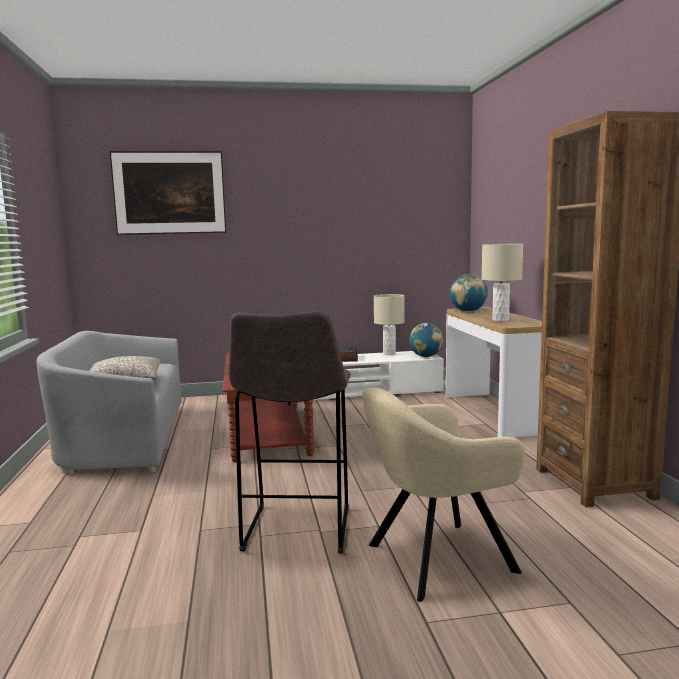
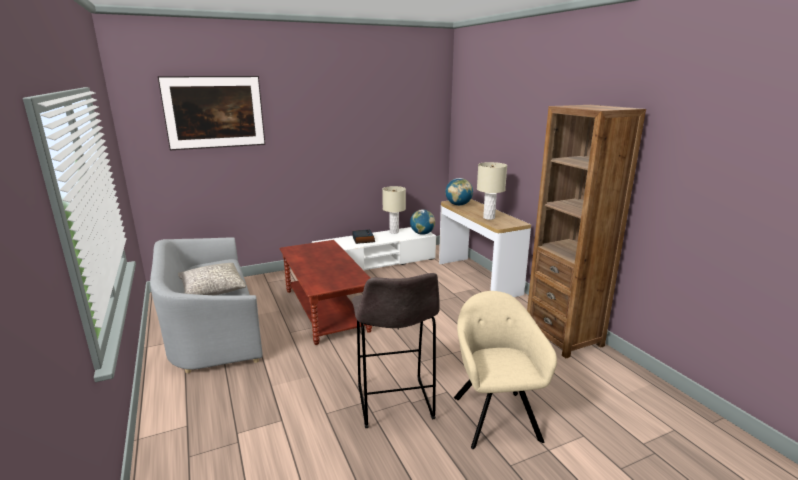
camera: 15 degrees left, 10 degrees up
beige armchair [362,388,525,602] -> beige armchair turned 120 degrees clockwise [454,291,557,449]

